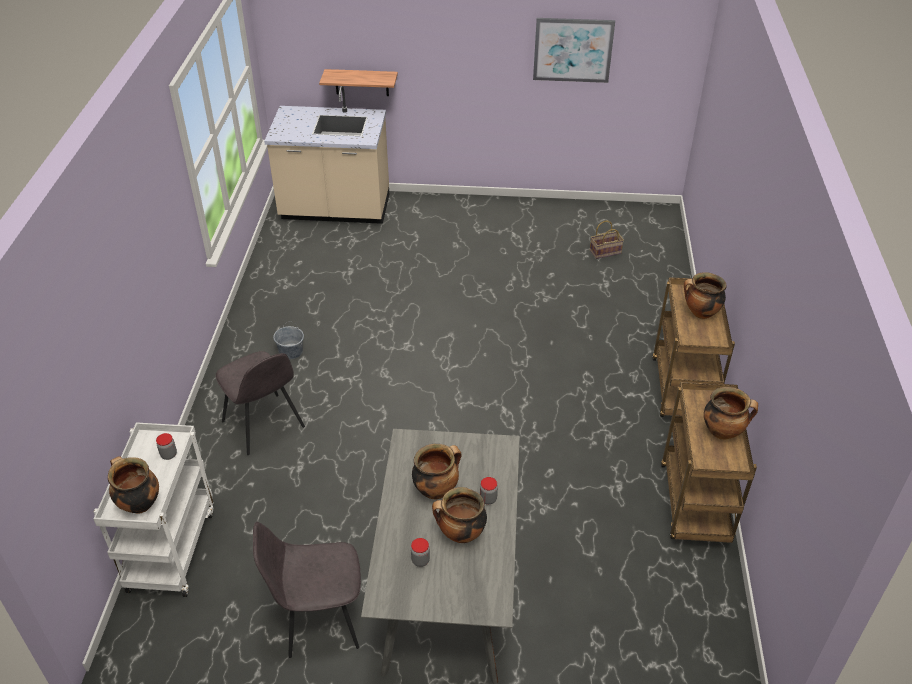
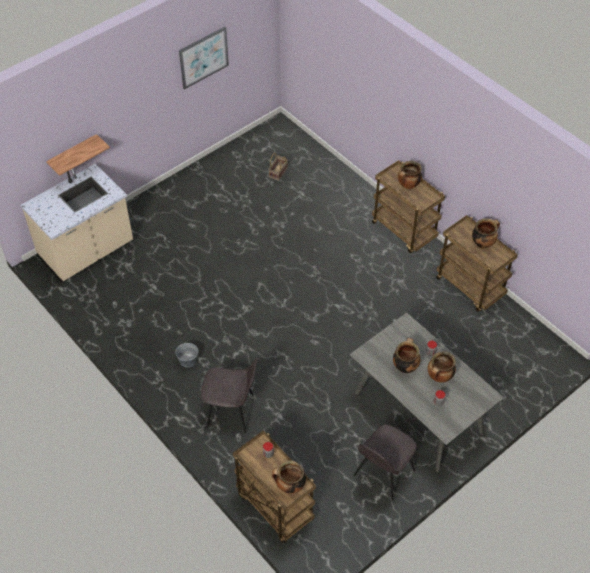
camera: 45 degrees left, 10 degrees up
white cart [93,422,214,597] -> brown cart [233,430,316,544]

